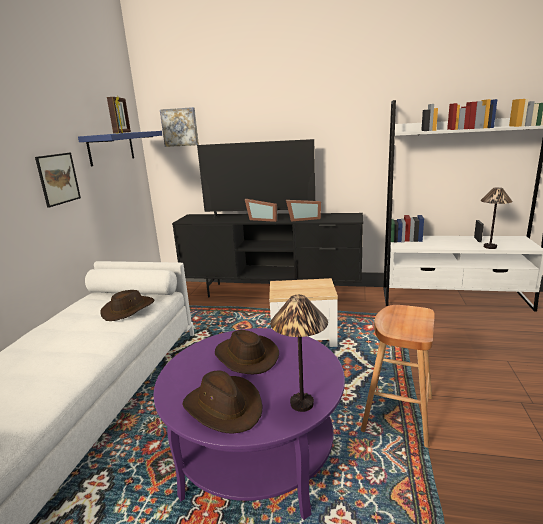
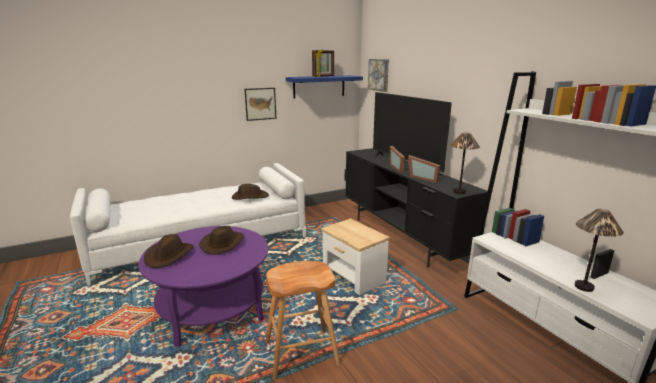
camera: 50 degrees right, 0 degrees up
table lamp [270,295,328,412] -> table lamp moved to [450,132,480,194]

